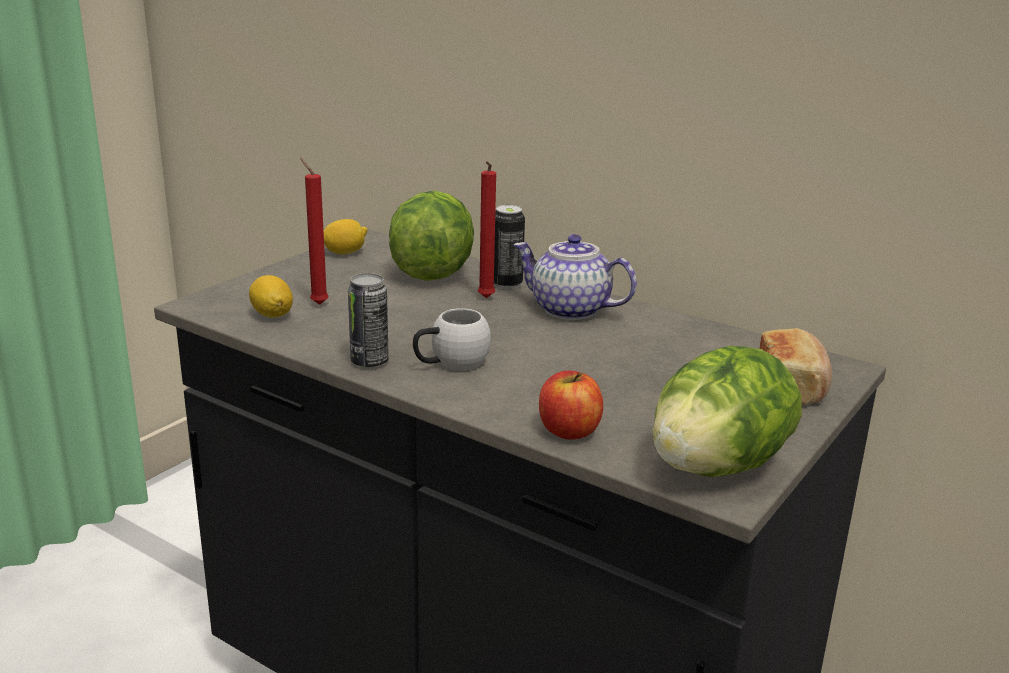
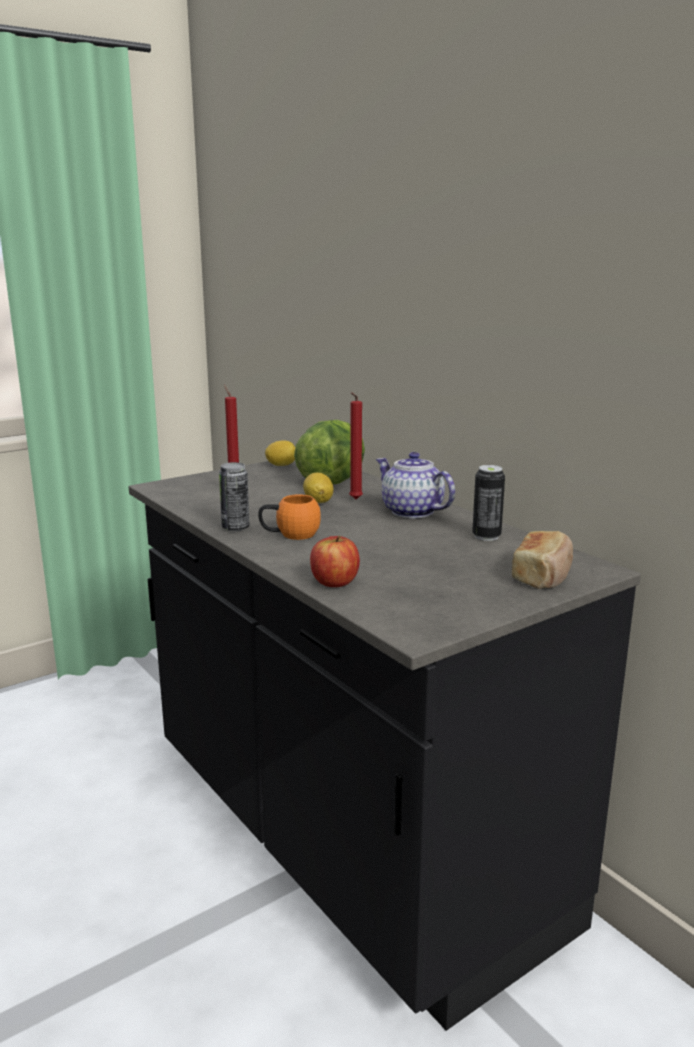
camera: 20 degrees right, 5 degrees down
lemon [249,275,293,318] -> lemon moved to [303,473,333,503]
white mug [413,308,491,371] -> orange mug [258,494,321,540]
can [494,205,525,290] -> can moved to [472,465,505,541]
lettuce [652,346,802,477] -> none

